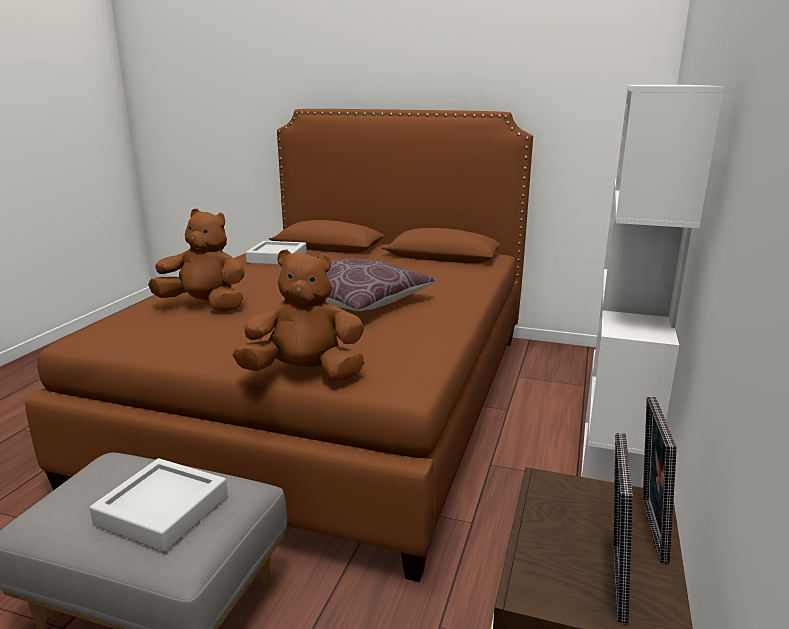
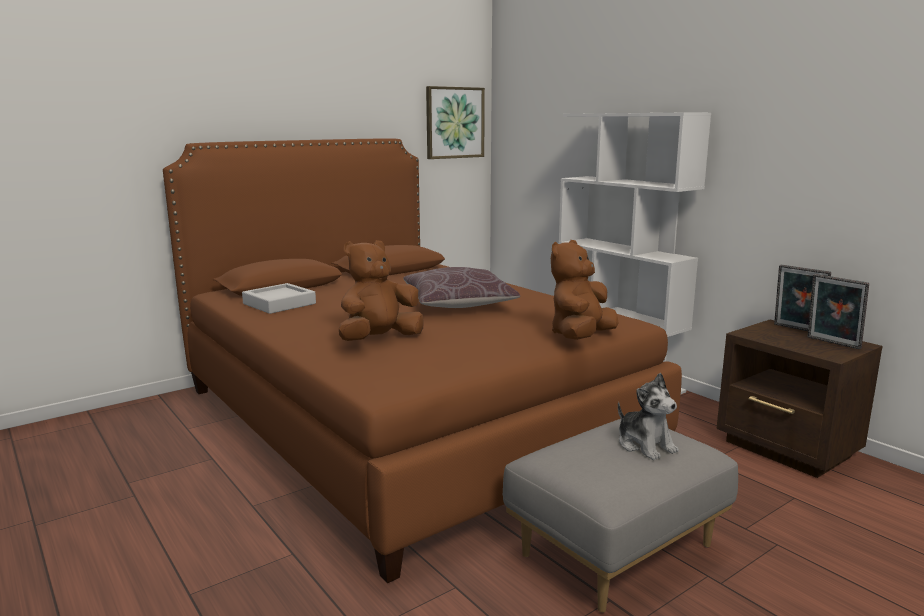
camera: 55 degrees left, 5 degrees down
grey tray [90,458,228,552] -> plush toy [618,373,679,460]
none -> picture [426,86,485,159]

